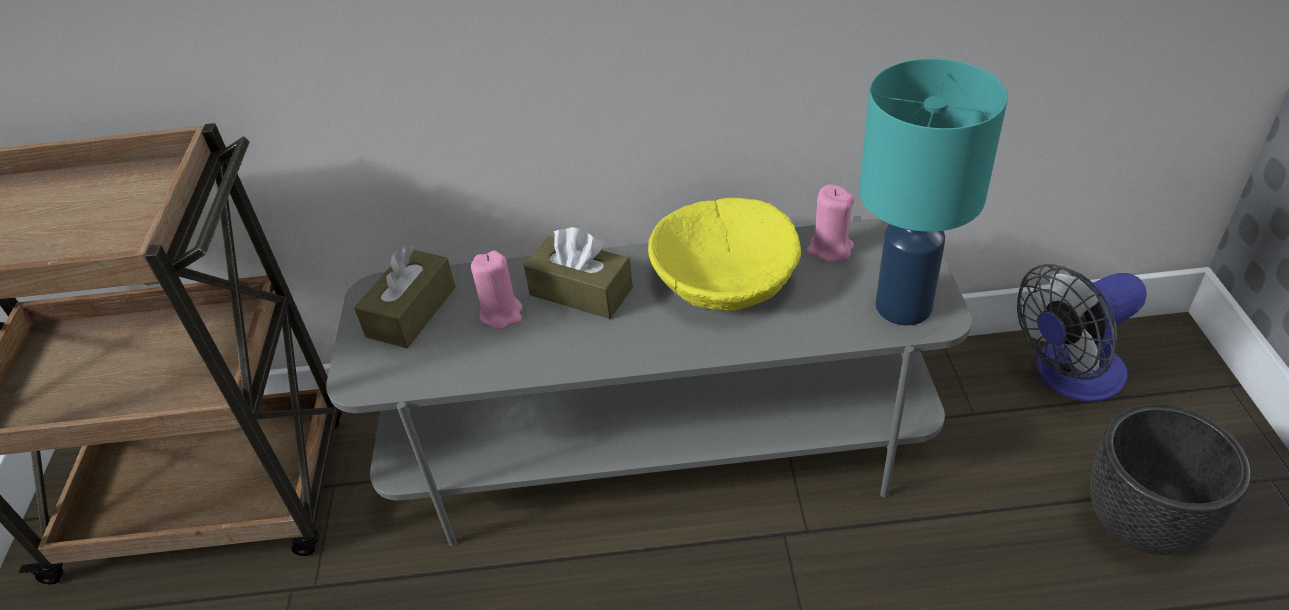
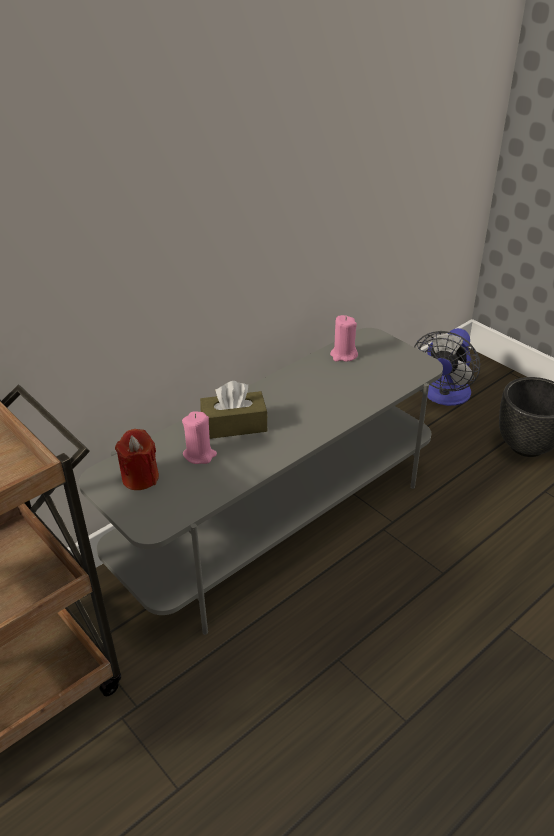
camera: 40 degrees left, 5 degrees down
brown tissue box [354,245,456,348] -> red candle [115,429,159,490]
yellow bowl [648,198,801,311] -> none
turquoise table lamp [859,58,1008,326] -> none

